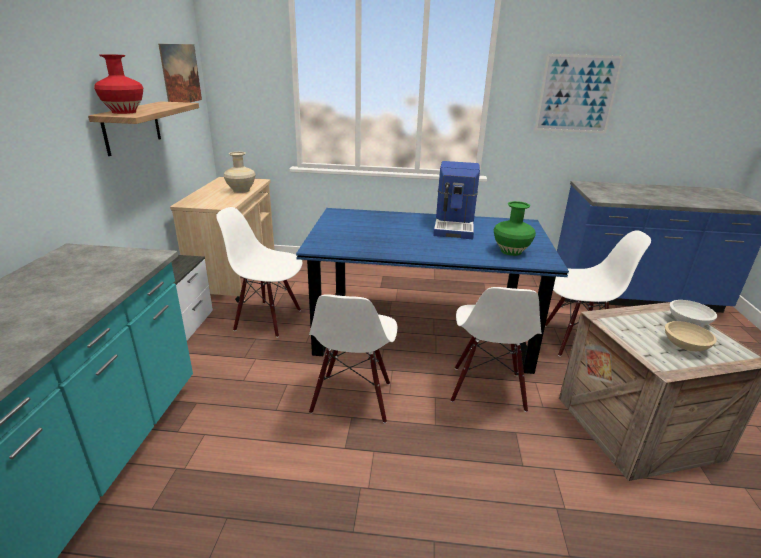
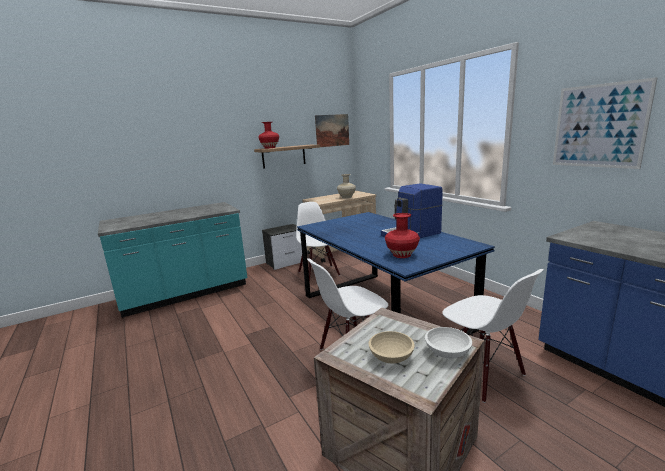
camera: 55 degrees right, 10 degrees down
white chair [309,294,398,423] -> none
green vase [494,201,536,256] -> red vase [385,213,420,258]

